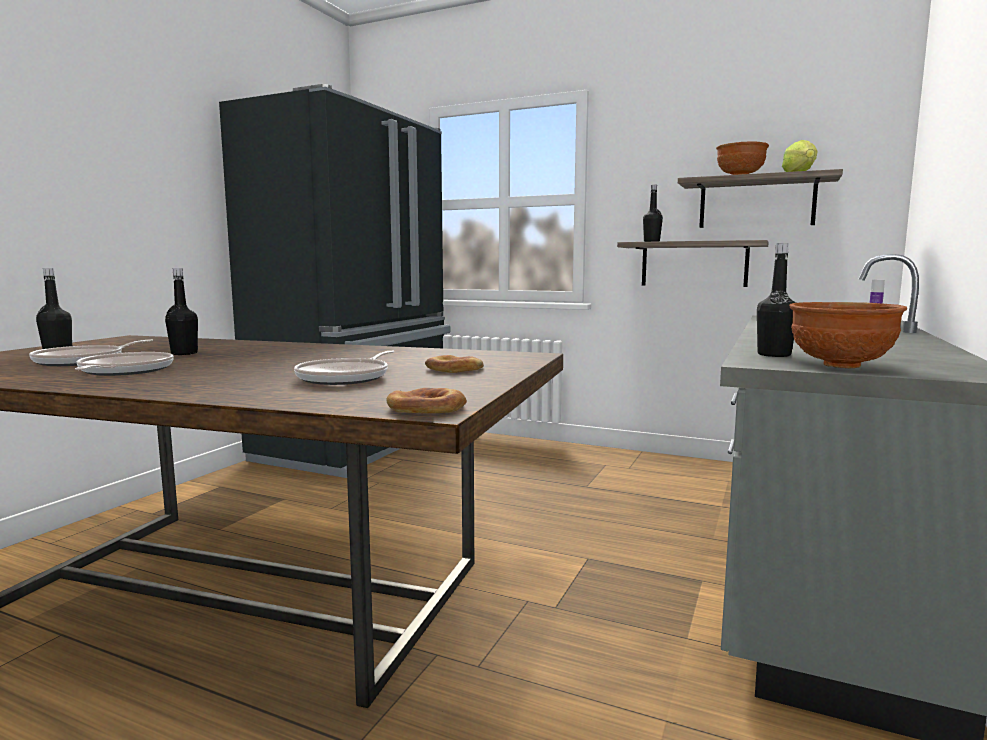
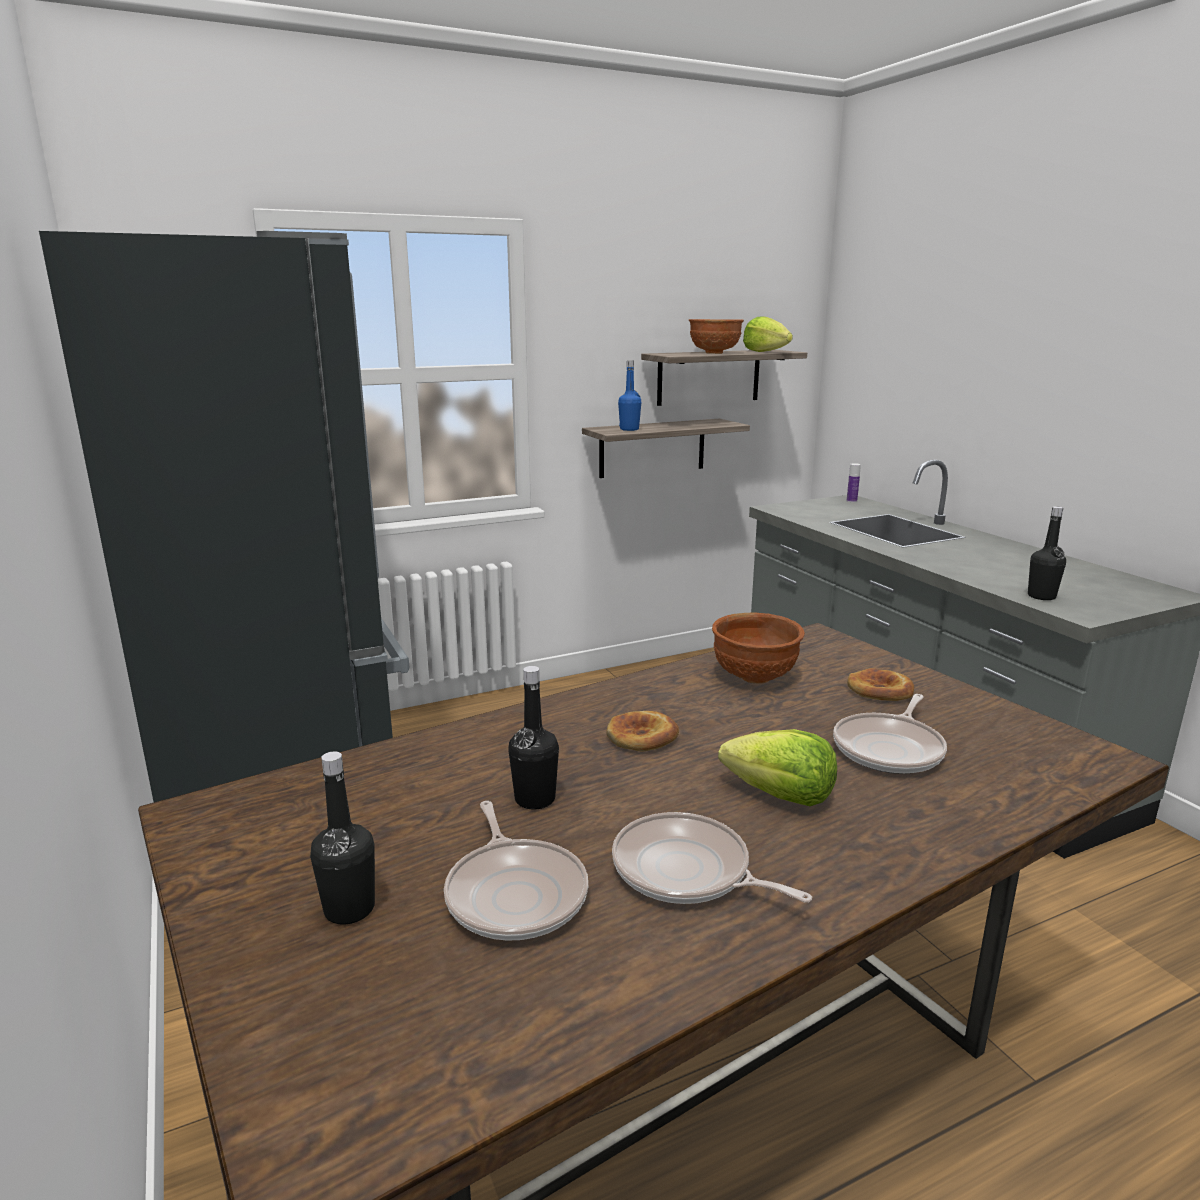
camera: 50 degrees left, 10 degrees up
frying pan [294,350,394,385] -> frying pan turned 60 degrees clockwise [833,694,947,774]
bread [386,388,467,413] -> bread moved to [606,711,679,751]
black bottle [643,185,663,242] -> blue bottle [618,360,642,431]
brown bowl [789,302,907,368] -> brown bowl moved to [712,613,805,684]
none -> lettuce [718,729,837,806]

